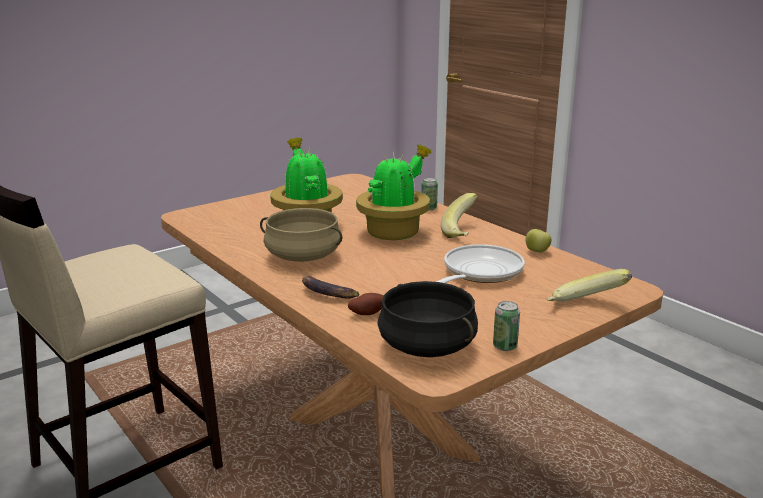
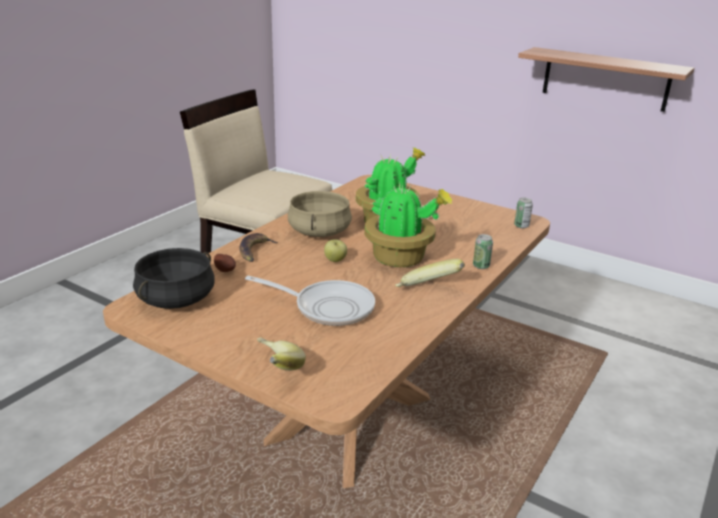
camera: 70 degrees right, 5 degrees up
can [493,301,520,351] -> can moved to [514,198,533,229]
apple [526,229,551,253] -> apple moved to [324,239,347,262]
none -> shelf [518,47,695,112]

